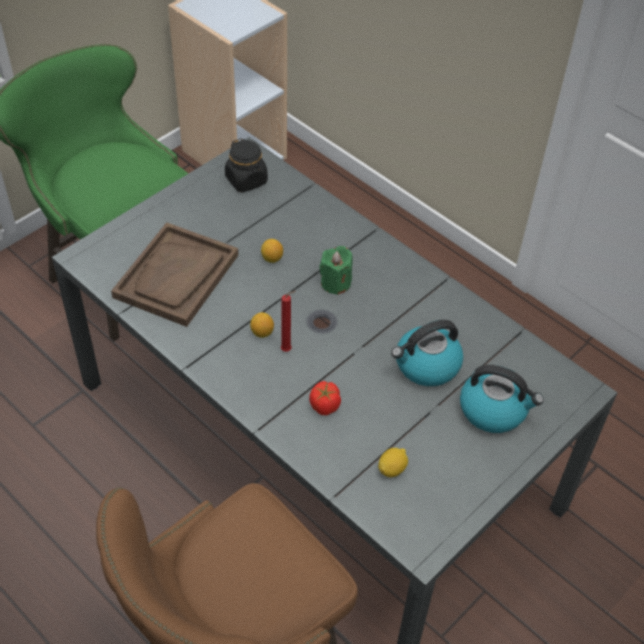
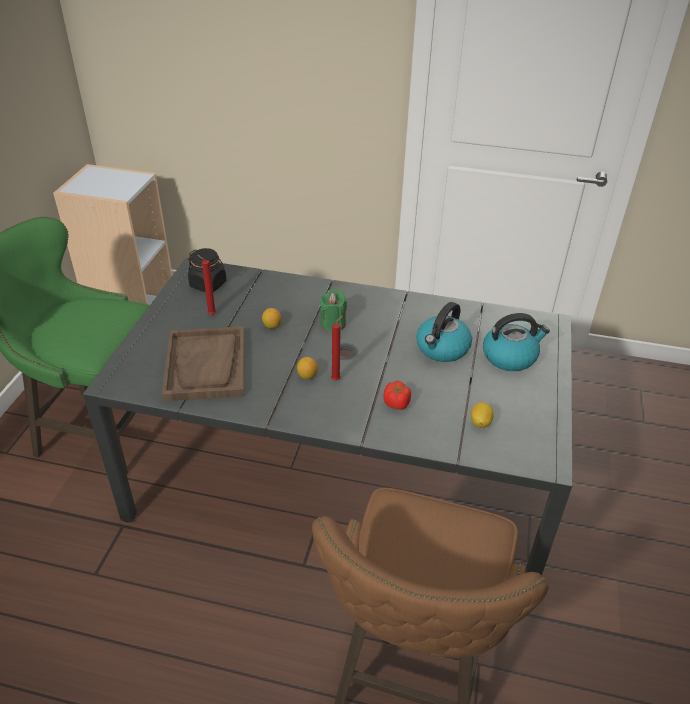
camera: 30 degrees left, 10 degrees down
none -> red candle [198,255,216,315]

